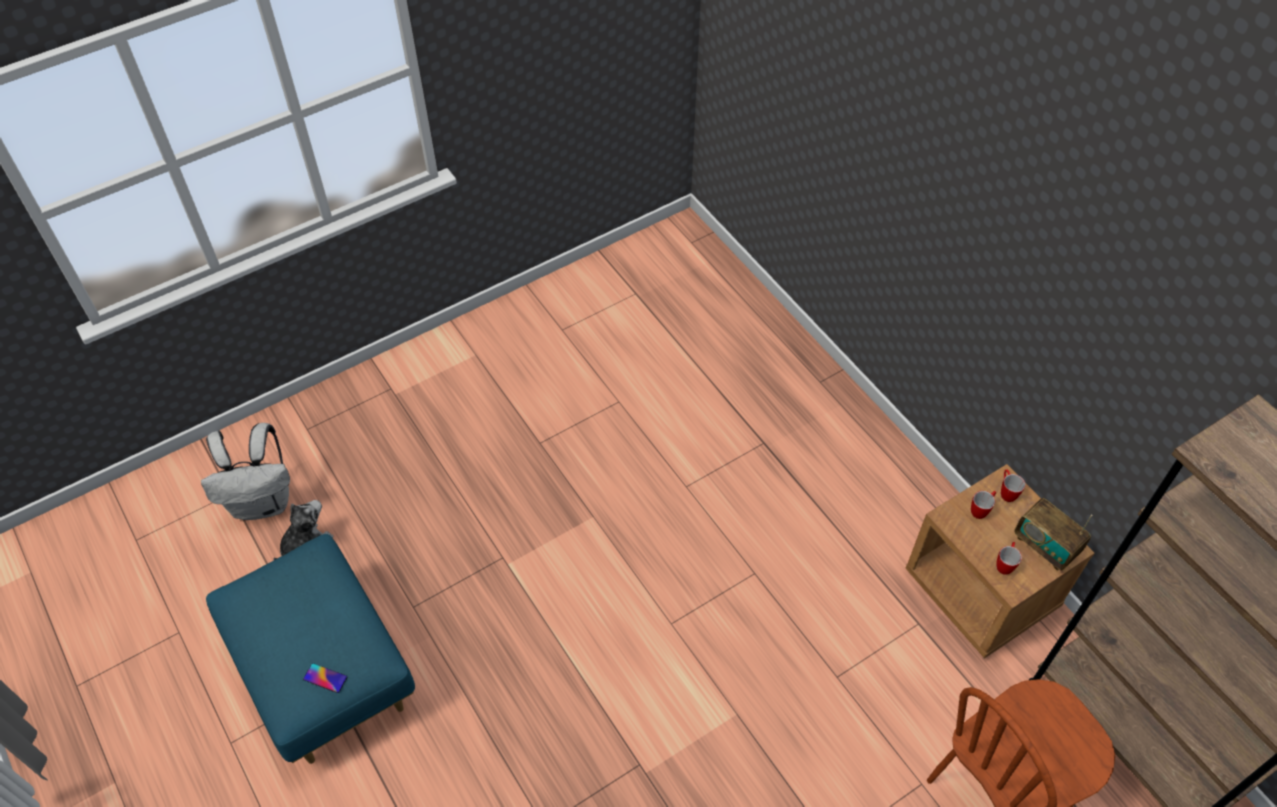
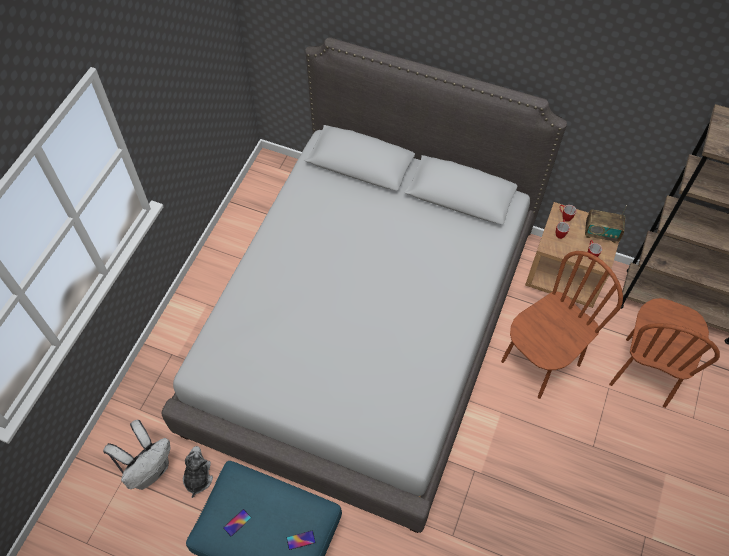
camera: 35 degrees left, 5 degrees up
none -> grey bed [162,38,567,533]
none -> phone [223,509,251,536]
none -> brown chair [501,251,623,399]

